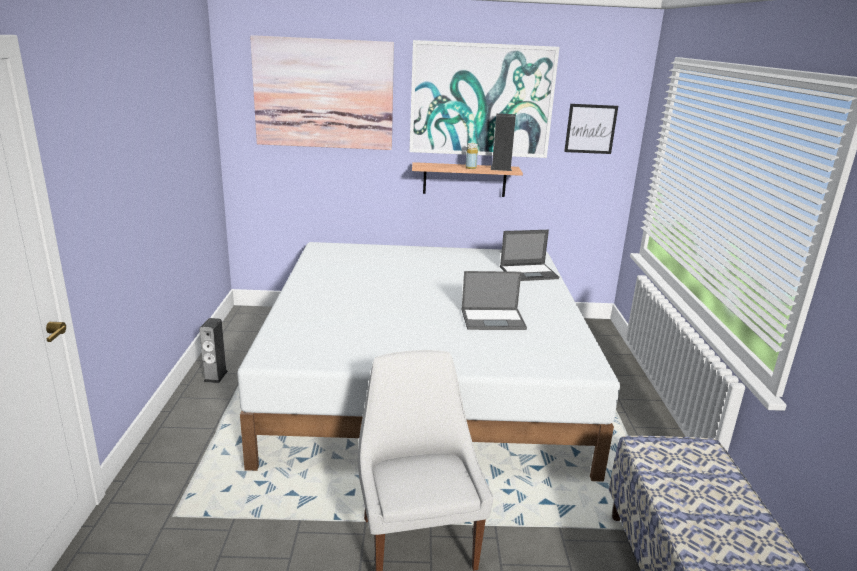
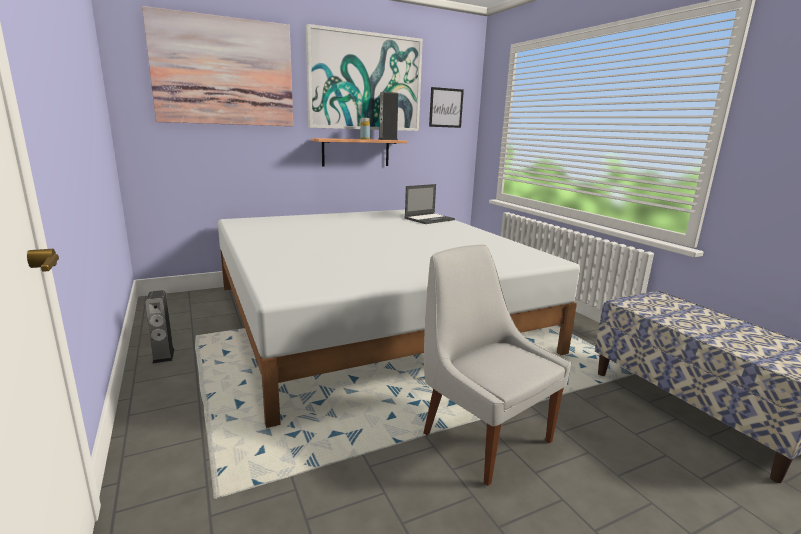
camera: 25 degrees left, 5 degrees down
laptop [462,271,527,330] -> none

